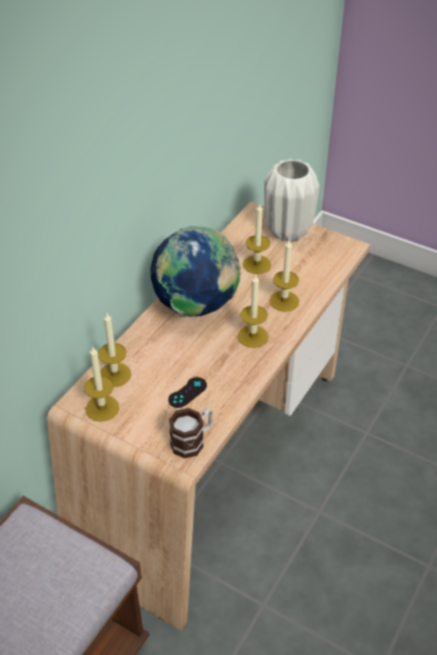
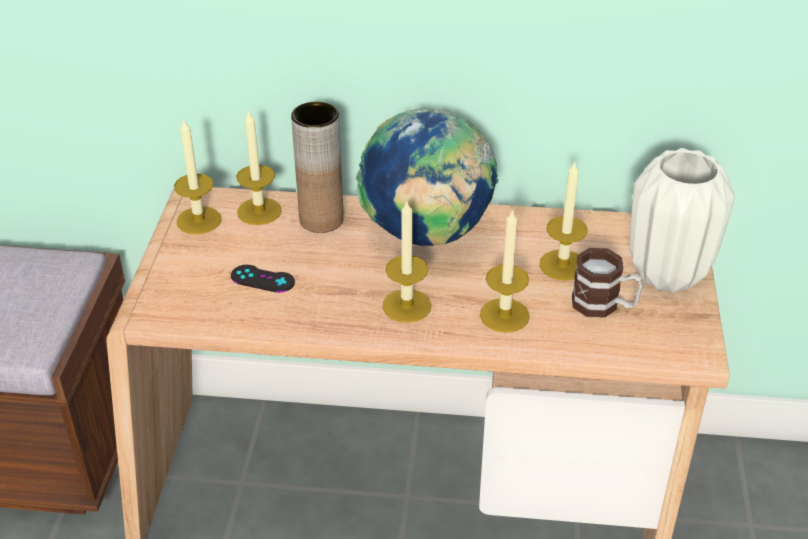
camera: 65 degrees right, 5 degrees down
mug [169,408,213,458] -> mug moved to [572,248,643,318]
none -> brown vase [291,102,344,233]

